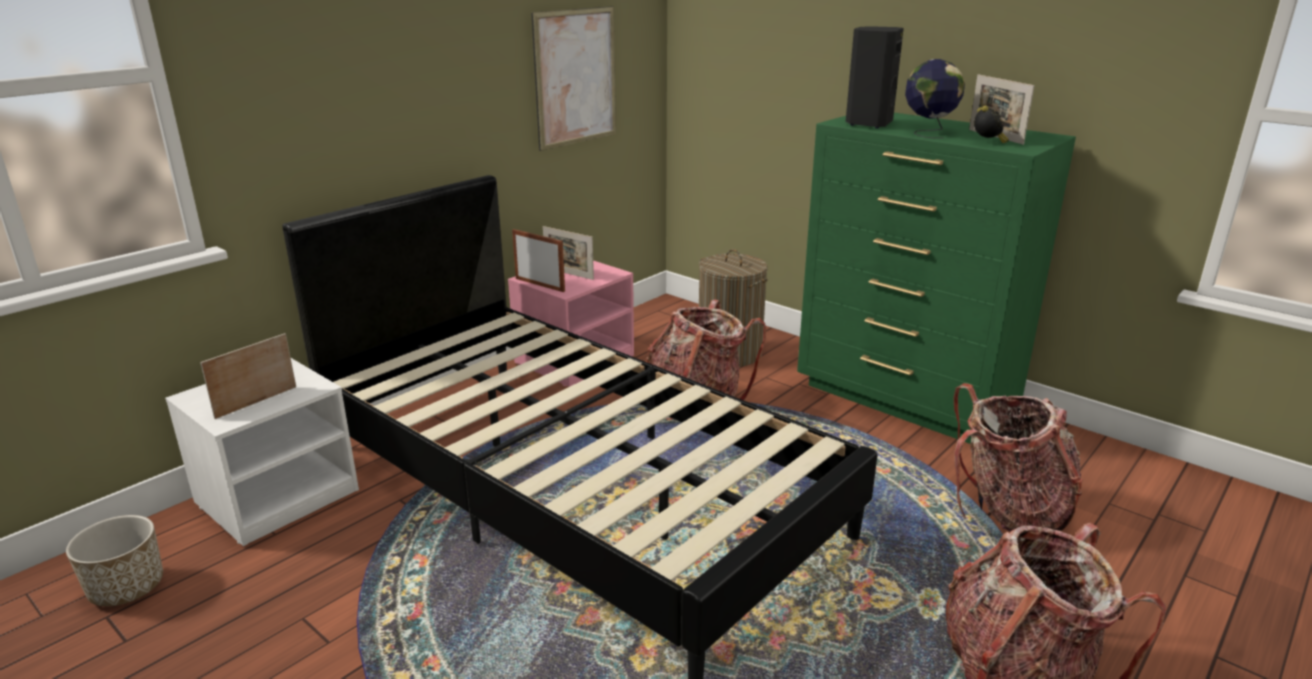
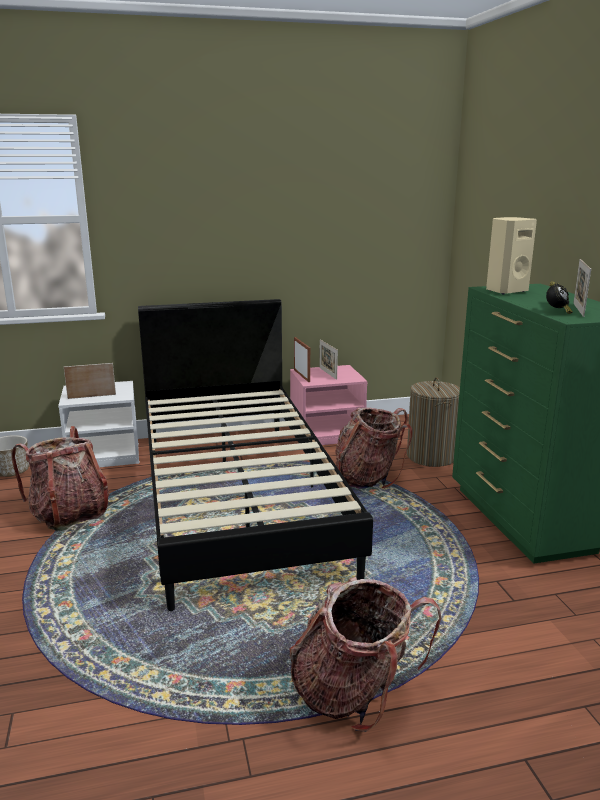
camera: 35 degrees right, 5 degrees down
picture [531,6,616,151] -> none
black speaker [846,26,904,128] -> beige speaker [486,217,537,294]
globe [905,59,965,138] -> none
backpack [953,383,1083,532] -> backpack moved to [12,426,110,531]

